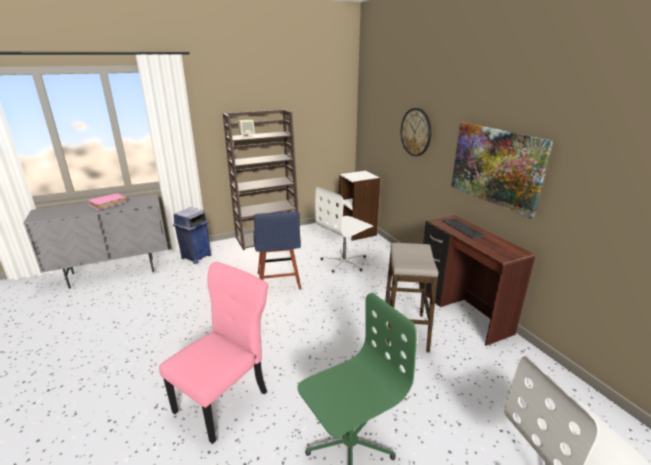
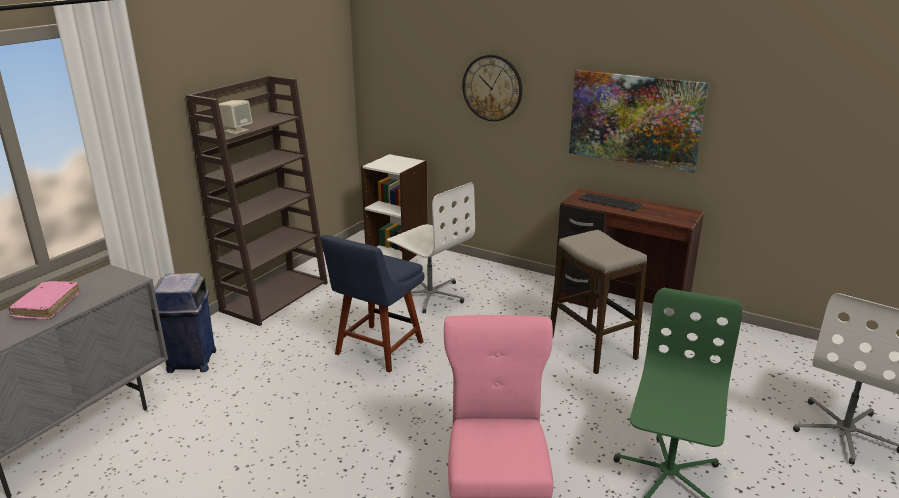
camera: 35 degrees left, 0 degrees up
blue chair [253,211,301,290] -> blue chair turned 75 degrees clockwise [321,235,425,373]
white office chair [315,187,373,273] -> white office chair turned 60 degrees counterclockwise [387,182,475,313]

